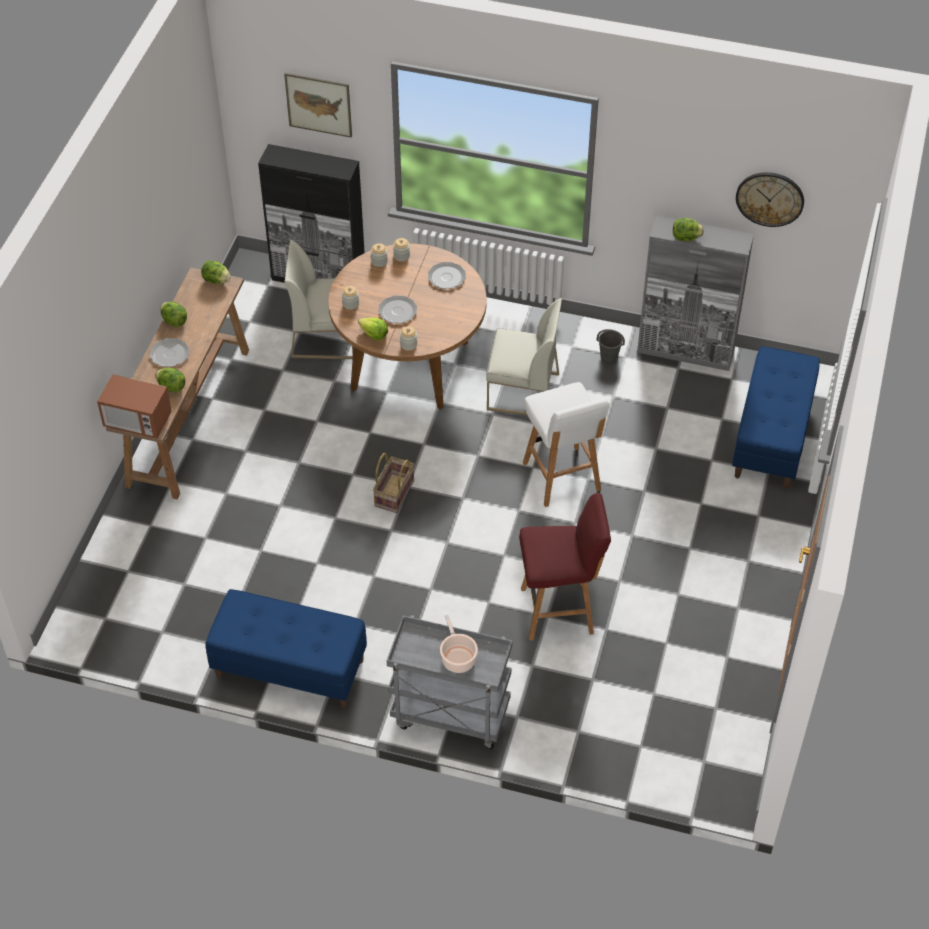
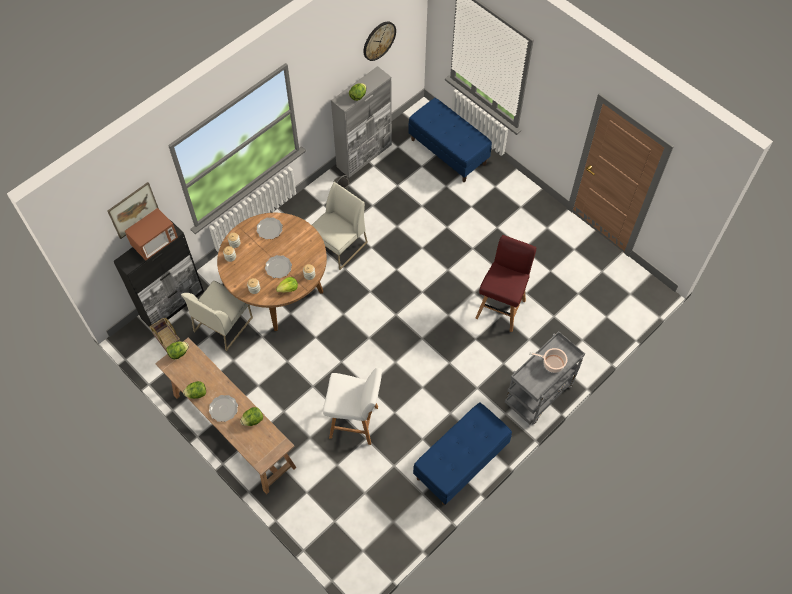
camera: 60 degrees left, 10 degrees up
microwave [97,374,172,439] -> microwave moved to [125,208,178,260]
basket [373,453,414,513] -> basket moved to [150,318,180,352]
white stool [523,382,610,507] -> white stool moved to [323,368,382,445]

